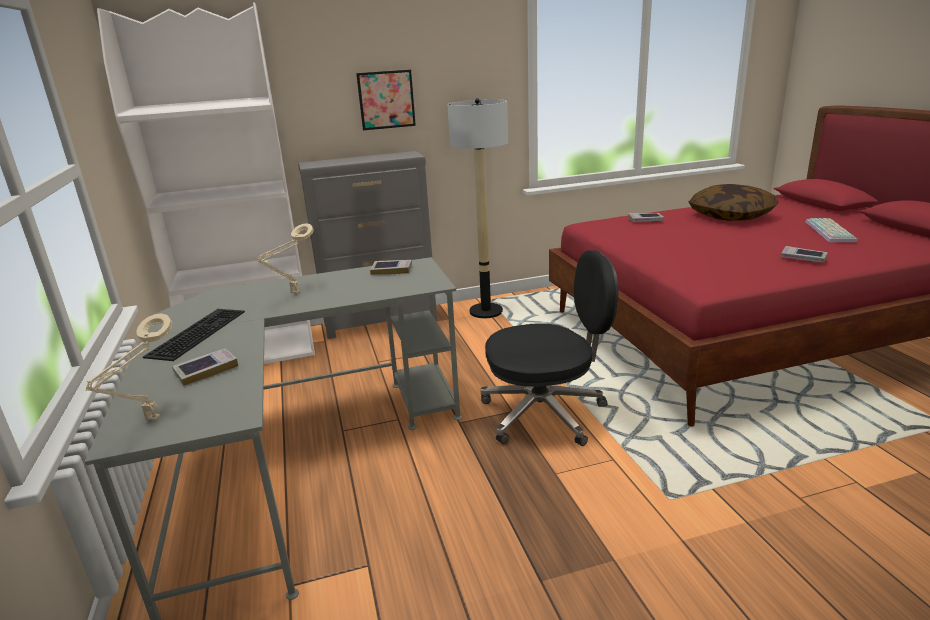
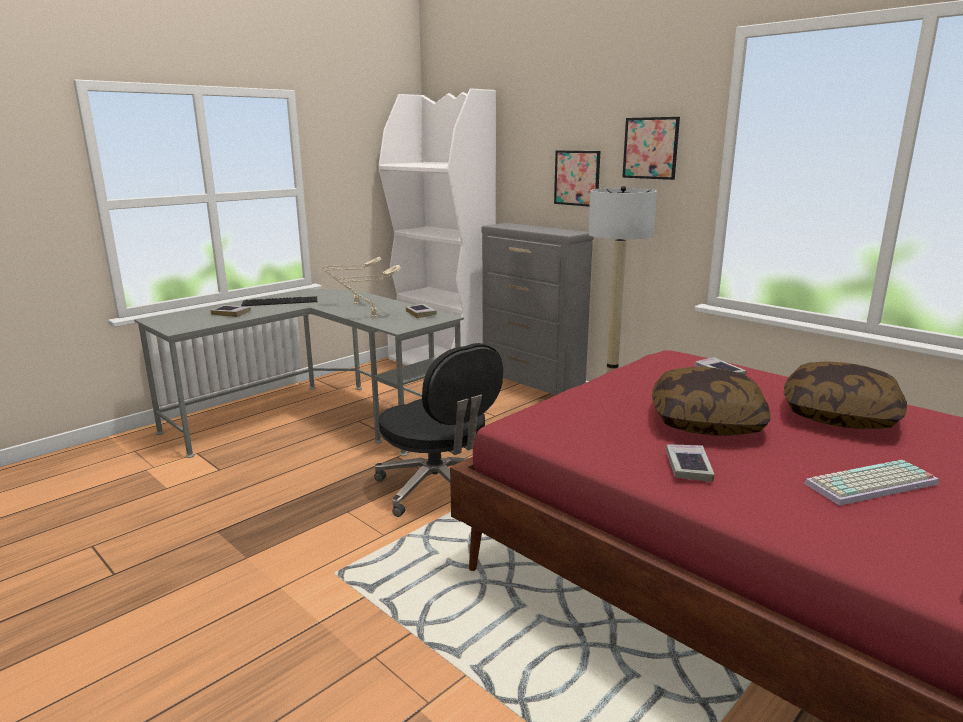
camera: 60 degrees right, 5 degrees down
beige table lamp [86,313,172,421] -> beige table lamp moved to [338,265,401,318]
none -> picture [622,117,680,180]
none -> pillow [652,367,771,436]

